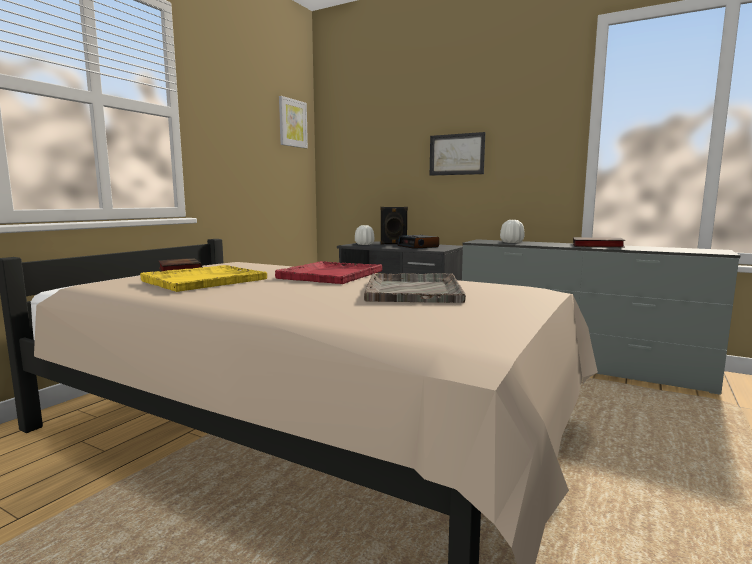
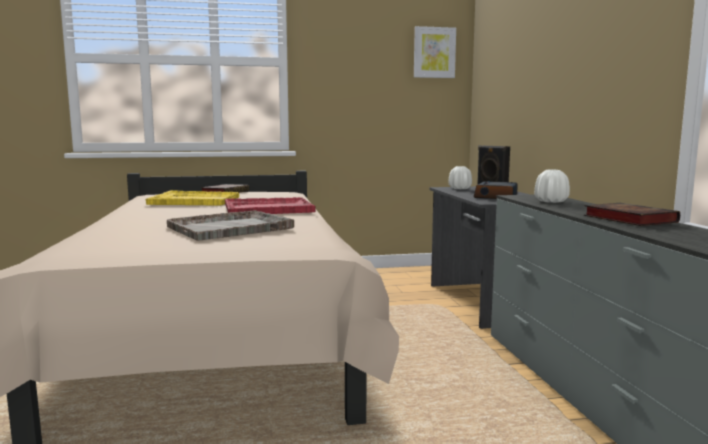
camera: 50 degrees right, 0 degrees up
picture [430,132,485,176] -> none

